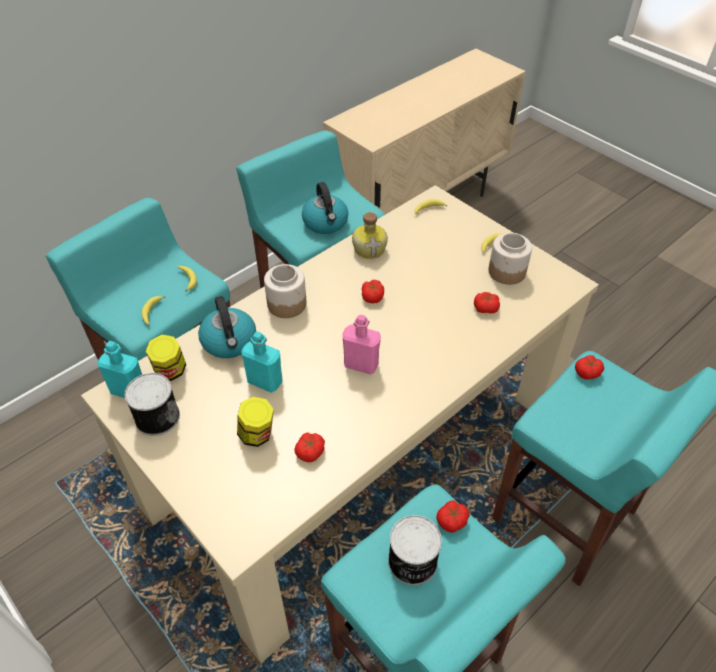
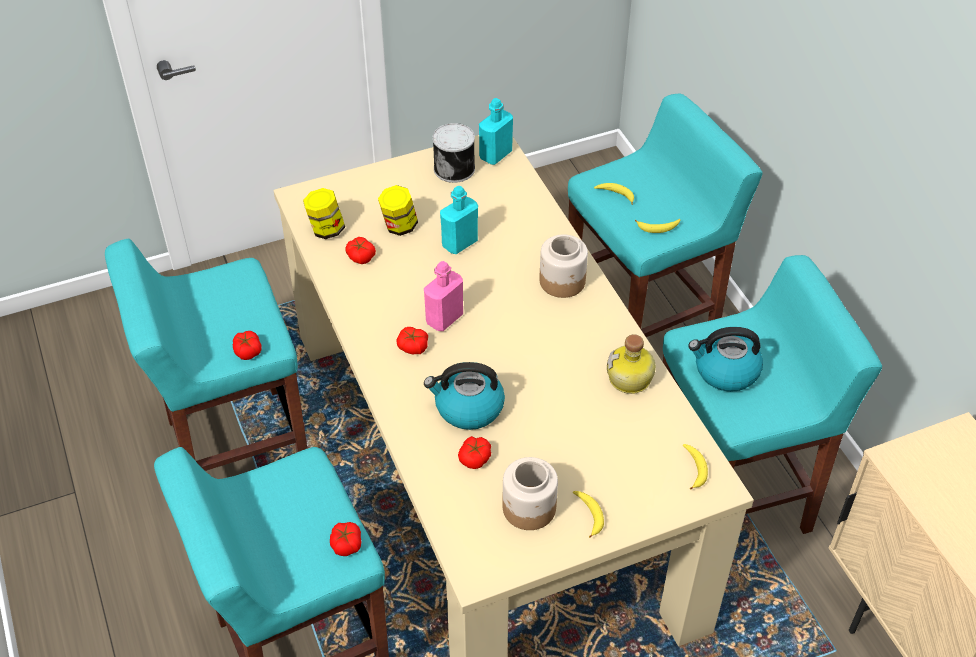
camera: 110 degrees right, 0 degrees up
jar [146,334,186,381] -> jar moved to [303,188,345,239]
kettle [198,296,256,358] -> kettle moved to [424,362,505,430]
tomato [362,280,384,303] -> tomato moved to [396,327,428,355]
can [388,515,442,585] -> none

